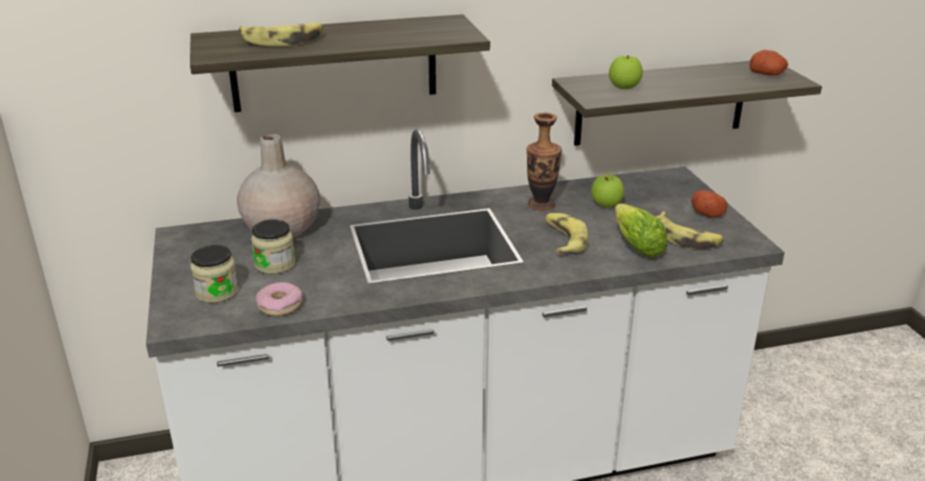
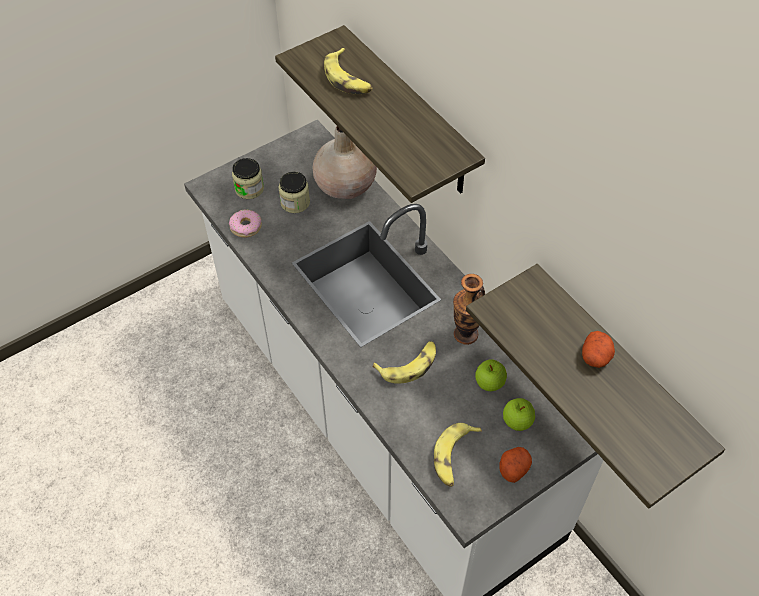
camera: 70 degrees right, 25 degrees up
apple [609,55,643,89] -> apple moved to [503,398,535,431]
lettuce [615,204,668,257] -> none
potato [750,50,788,76] -> potato moved to [582,331,615,368]

